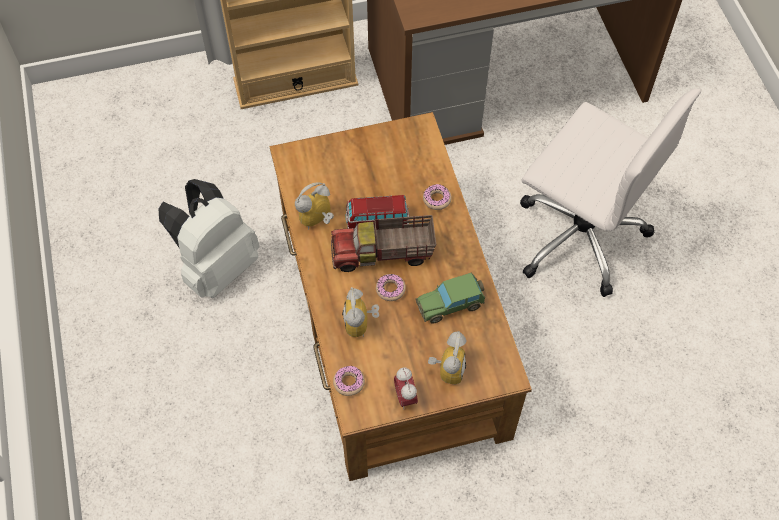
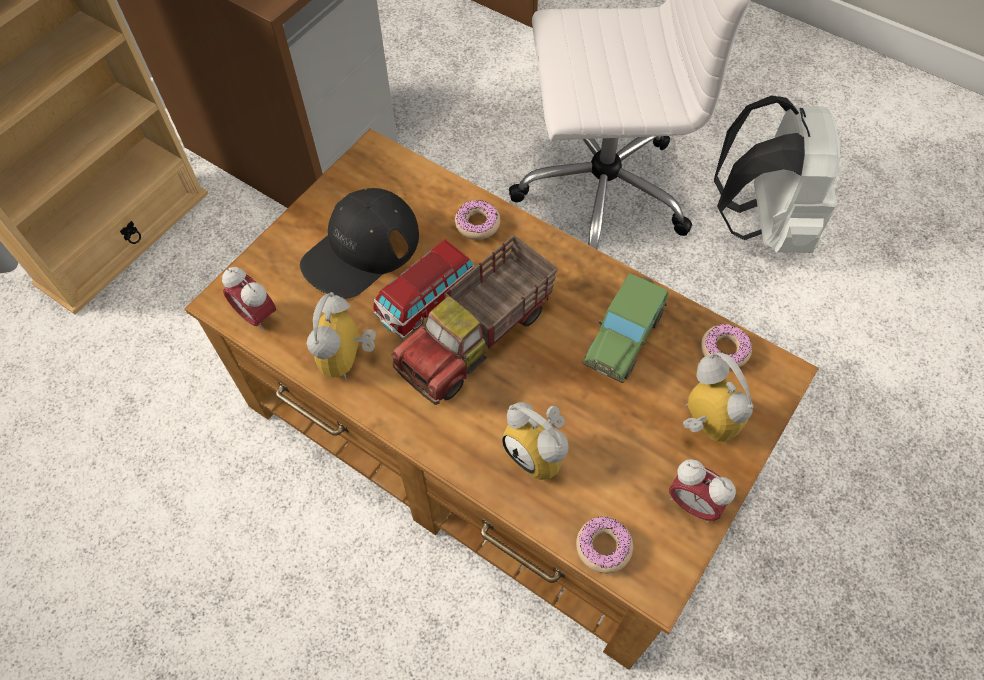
camera: 40 degrees left, 0 degrees up
white backpack [158,179,260,298] -> white backpack moved to [714,95,840,253]
donut [376,274,406,301] -> donut moved to [701,324,752,370]
none -> alarm clock [222,267,276,332]
none -> black cap [300,188,419,298]

